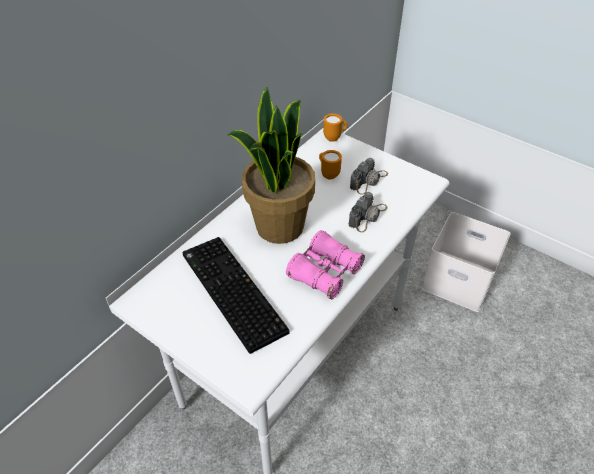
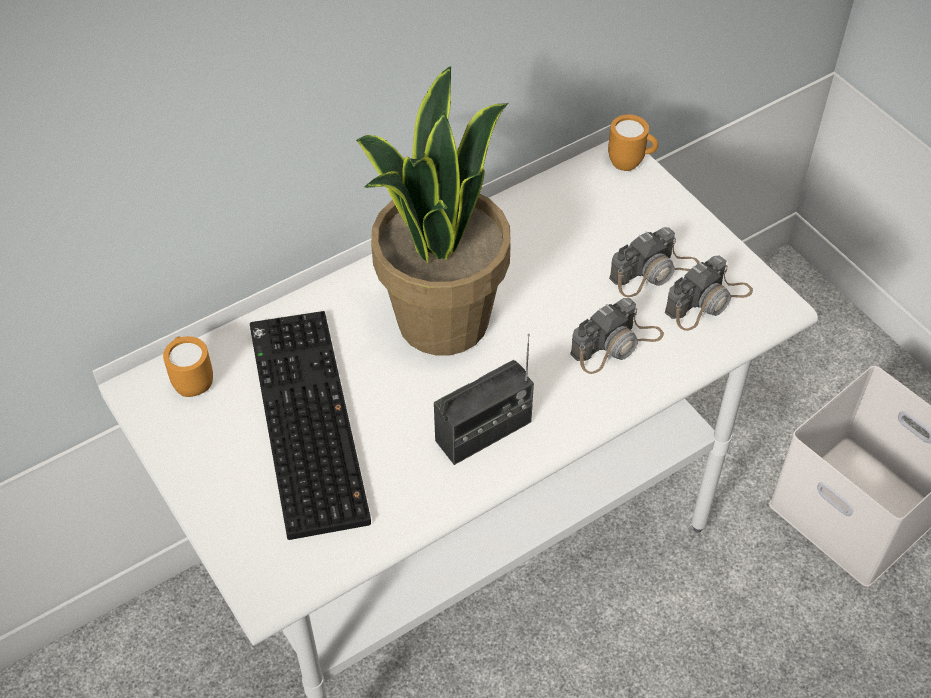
camera: 20 degrees right, 5 degrees up
pink binoculars [286,230,365,299] -> radio [434,334,534,465]
orange mug [319,150,342,180] -> orange mug moved to [163,336,213,397]
none -> camera [665,255,753,331]

